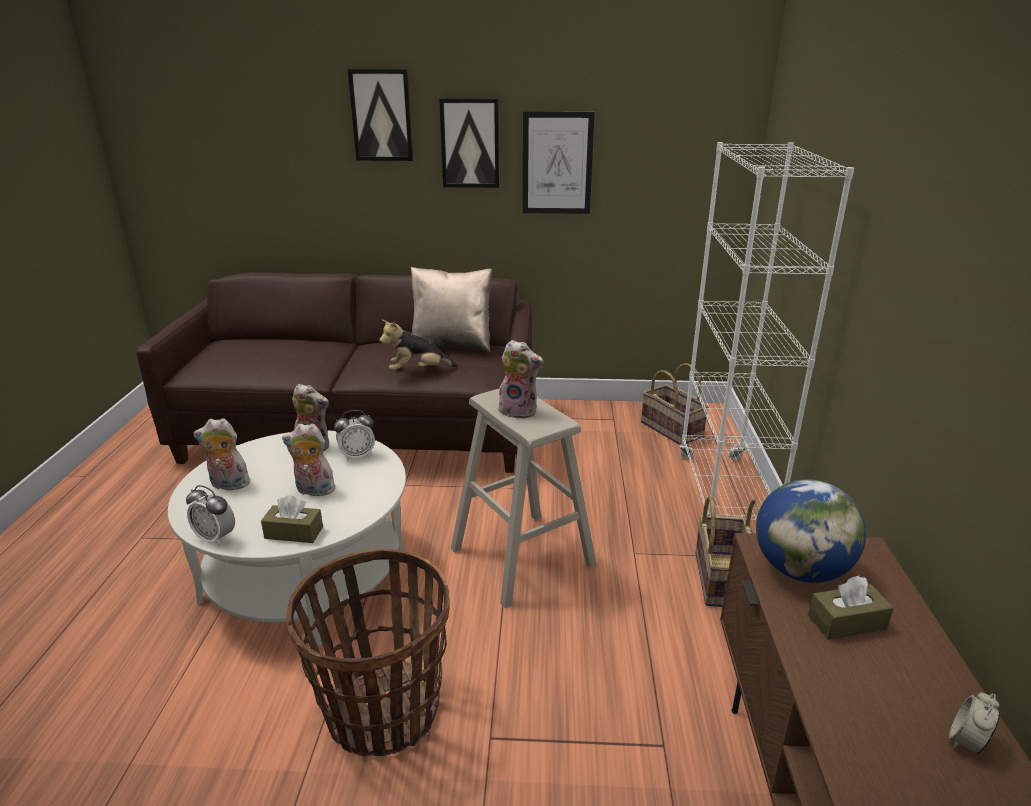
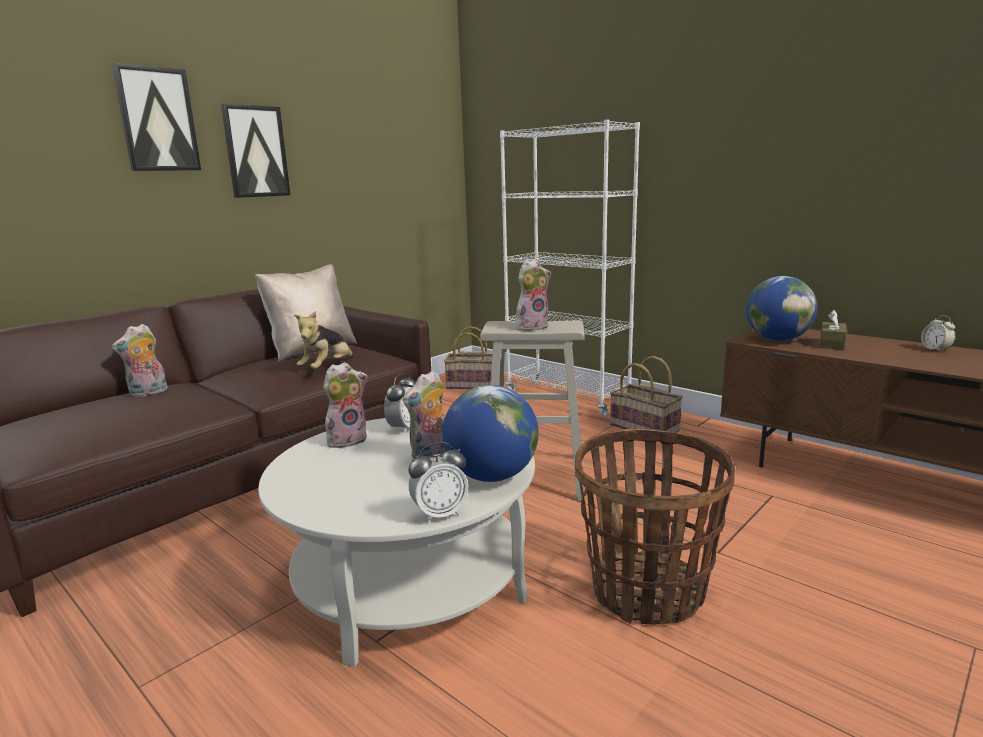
camera: 50 degrees left, 10 degrees down
plush toy [193,418,252,490] -> plush toy moved to [112,324,167,397]
brown tissue box [261,495,323,543] -> globe [442,385,539,482]
picture [523,112,595,214] -> none

